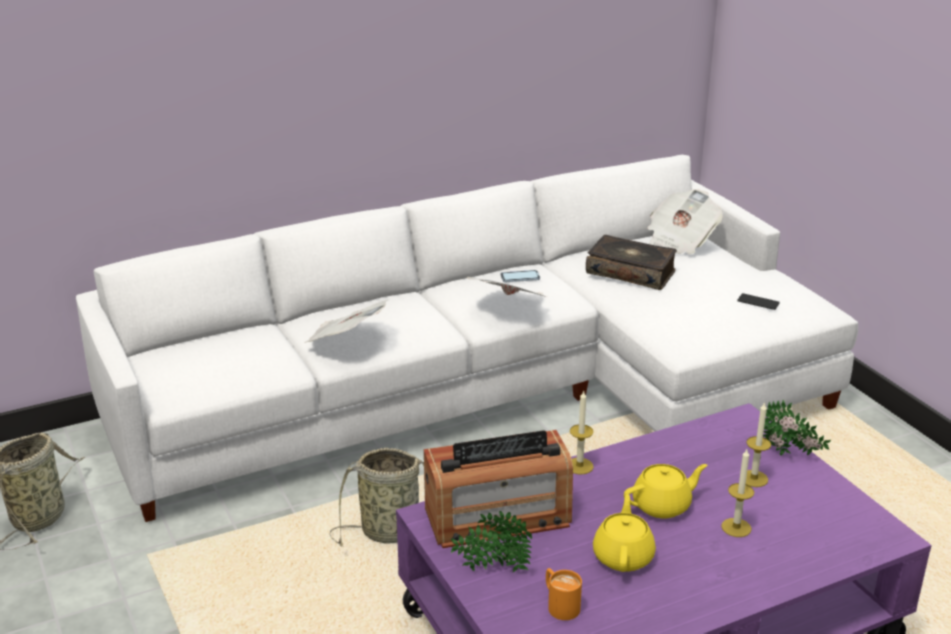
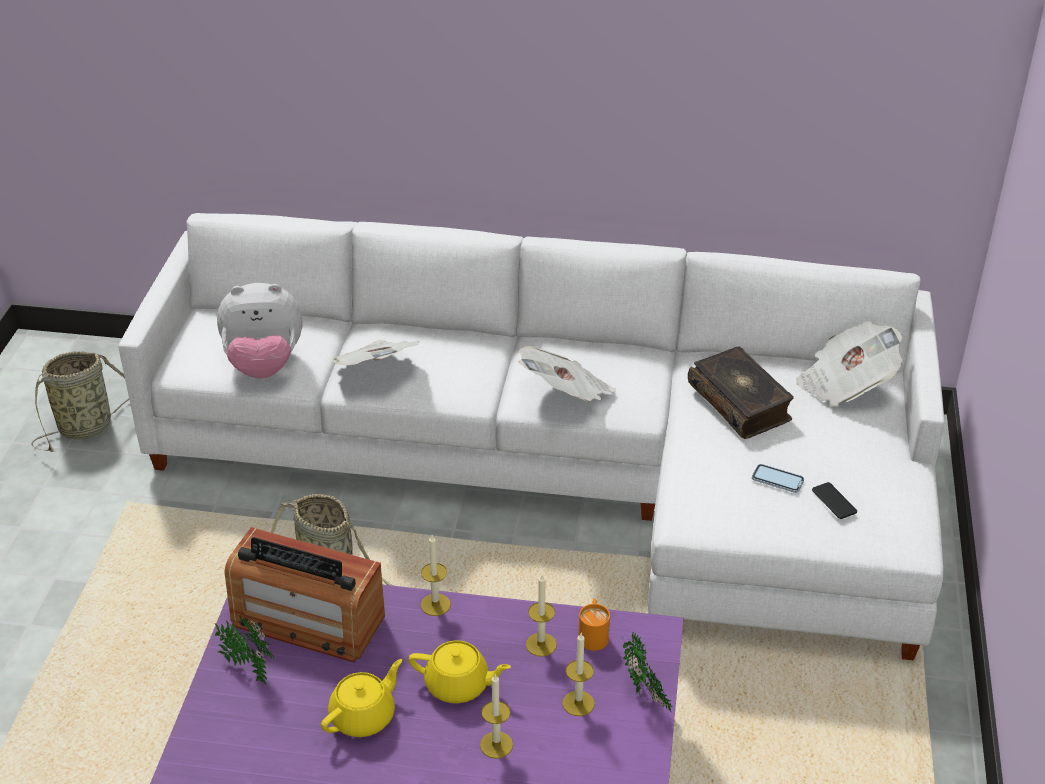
camera: 35 degrees right, 10 degrees up
phone [501,270,540,282] -> phone moved to [752,464,804,493]
orange mug [546,568,582,620] -> orange mug moved to [579,598,610,651]
none -> plush toy [217,283,303,379]
none -> candle [526,575,557,657]

